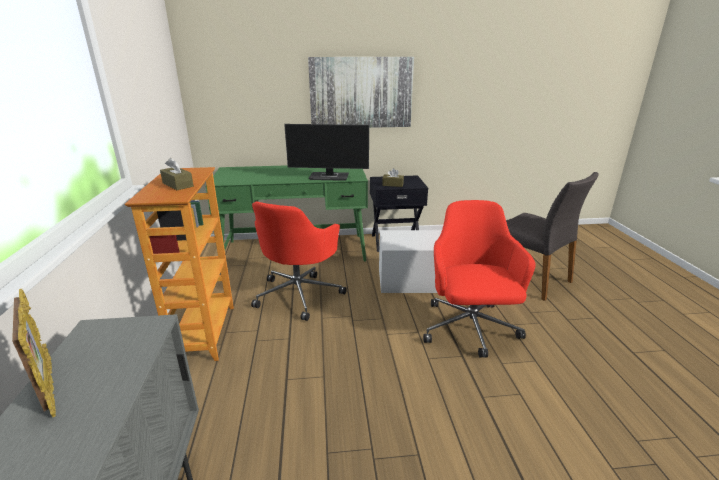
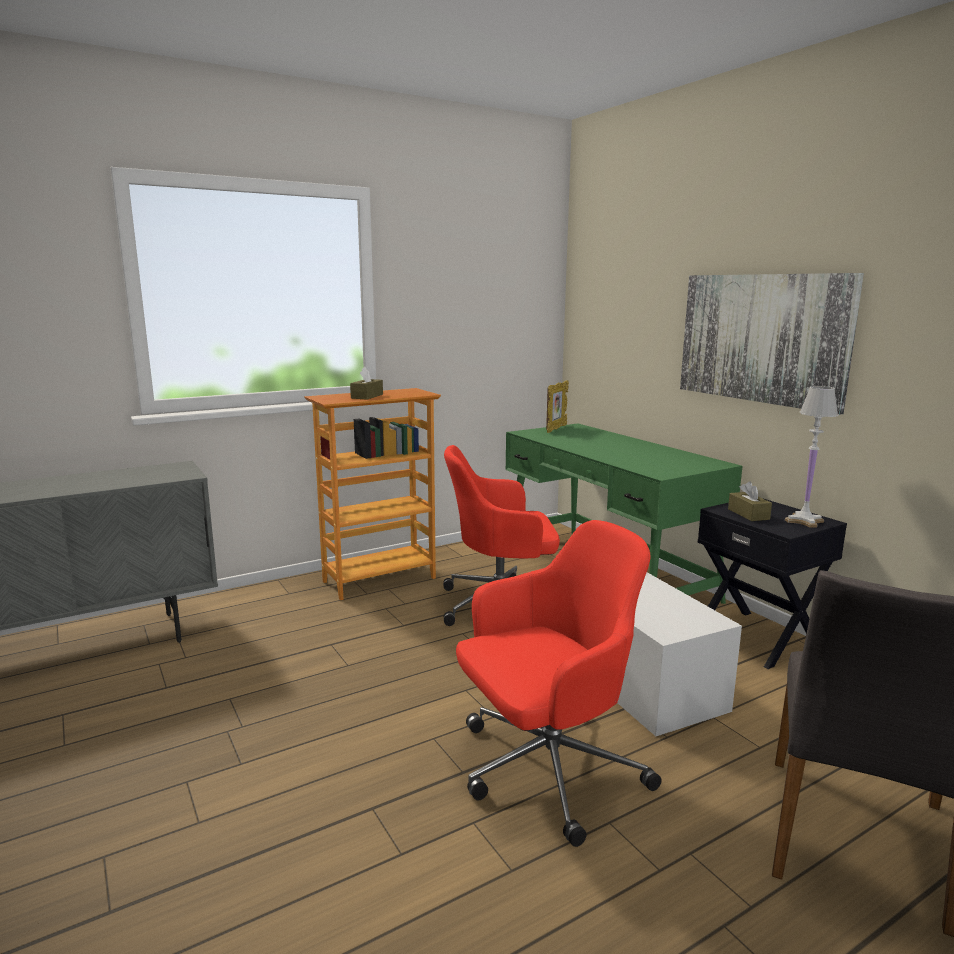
camera: 65 degrees right, 10 degrees down
picture frame [12,289,56,417] -> picture frame moved to [546,380,569,433]
monitor [284,124,369,181] -> none
none -> white table lamp [785,386,838,527]

